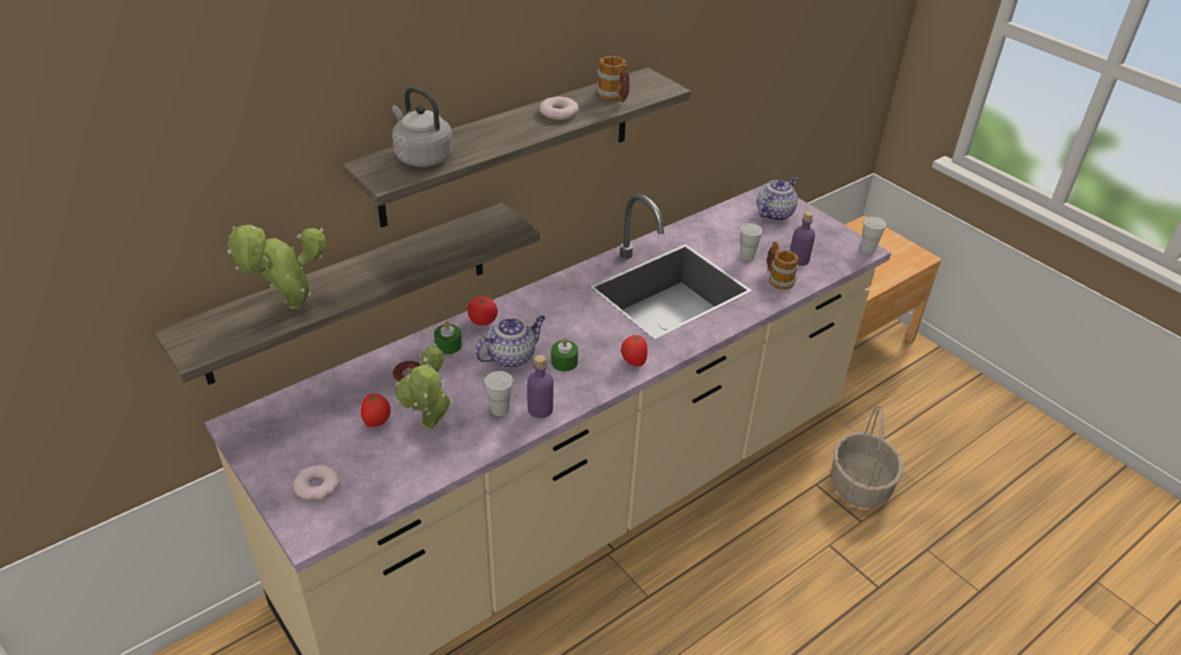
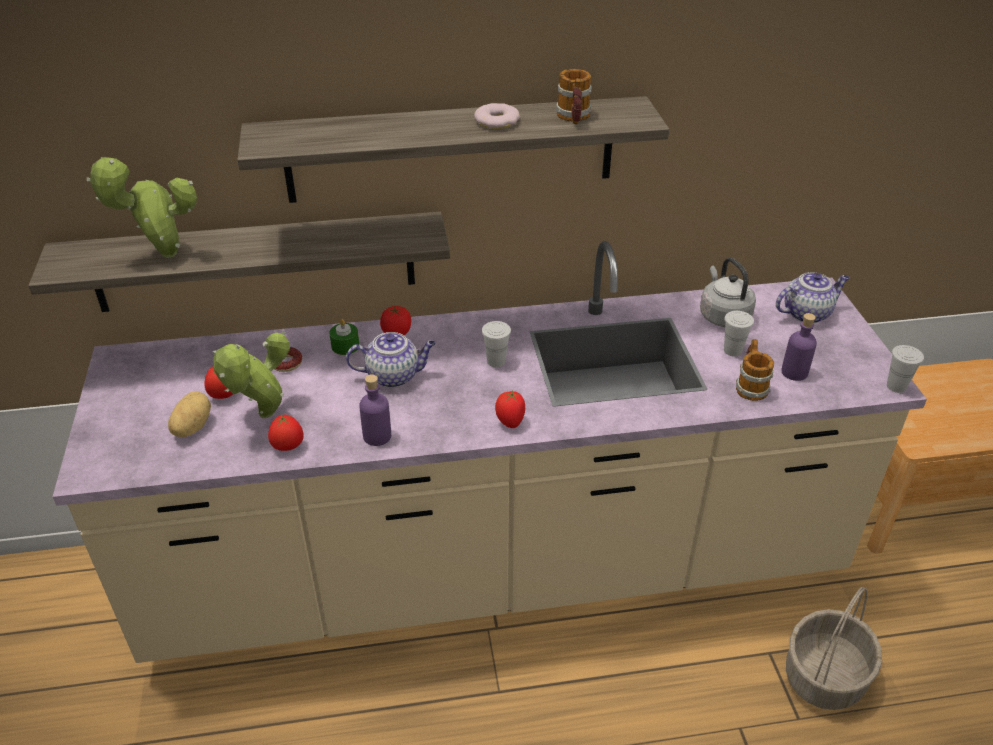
camera: 30 degrees right, 0 degrees up
donut [293,464,339,501] -> none
grey kettle [392,87,453,167] -> grey kettle moved to [700,258,756,327]
white cup [484,371,514,416] -> white cup moved to [482,321,511,367]
green candle [551,338,578,371] -> none
none -> potato [168,391,211,437]
none -> tomato [268,414,304,451]

